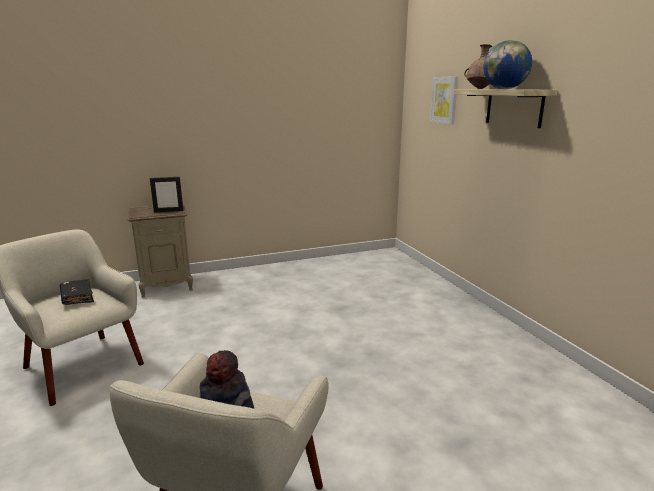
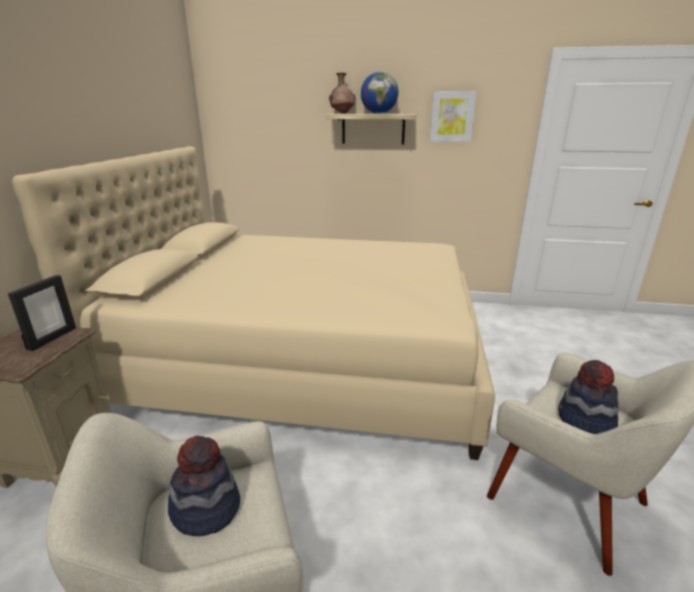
camera: 60 degrees left, 5 degrees up
black book [60,279,94,305] -> hat [168,436,240,536]
picture [430,76,458,125] -> picture moved to [430,91,476,142]
none -> beige bed [12,146,495,460]

